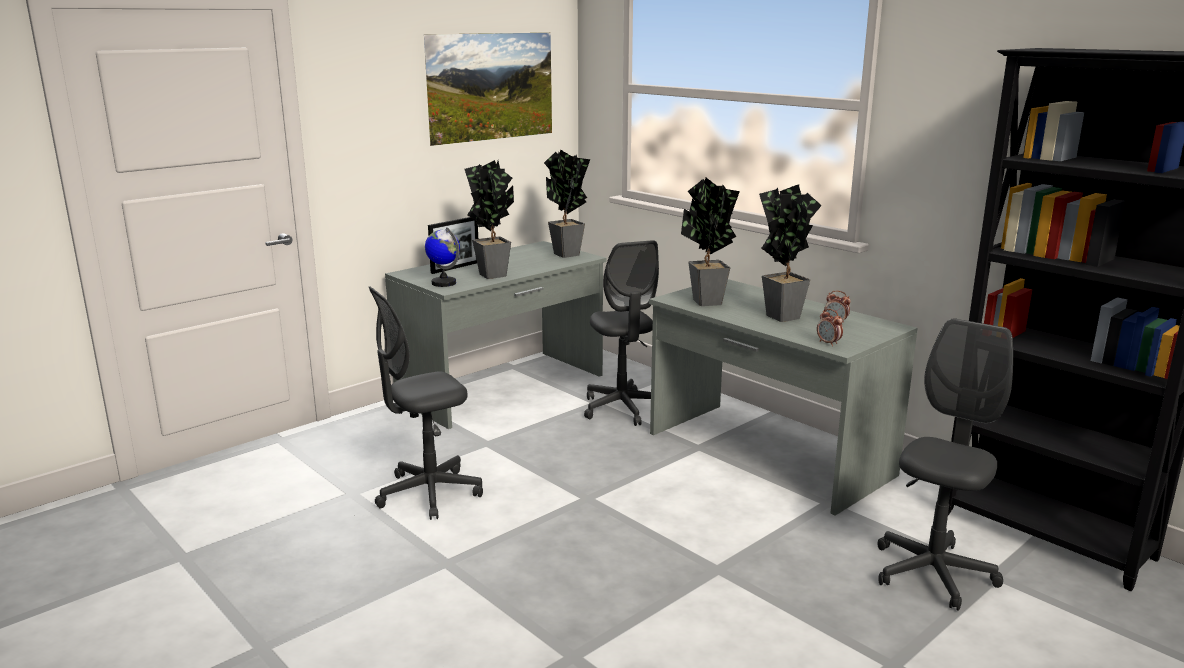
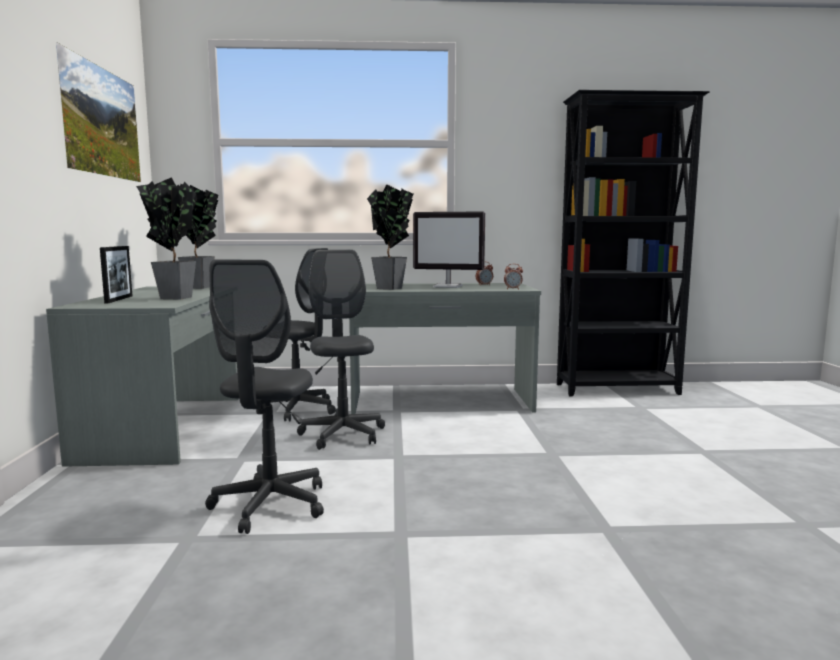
camera: 50 degrees left, 10 degrees down
globe [425,227,460,287] -> none
potted plant [759,184,822,322] -> monitor [413,211,485,288]
grey office chair [877,319,1013,611] -> grey office chair moved to [297,250,385,450]

